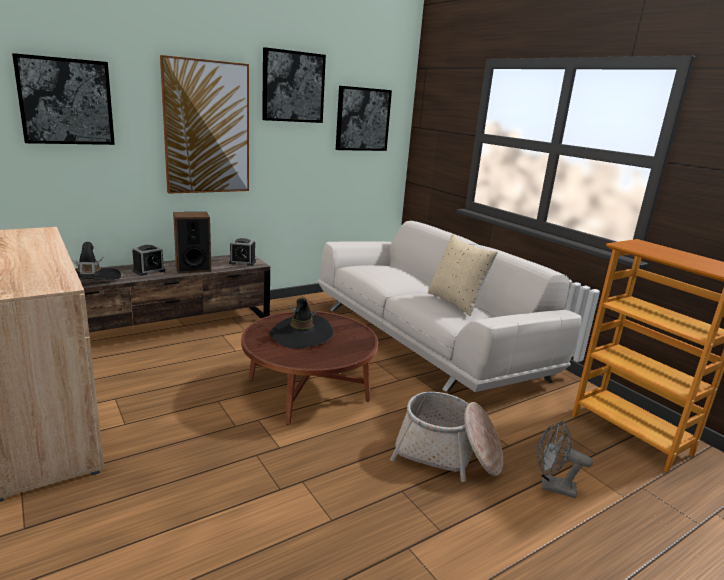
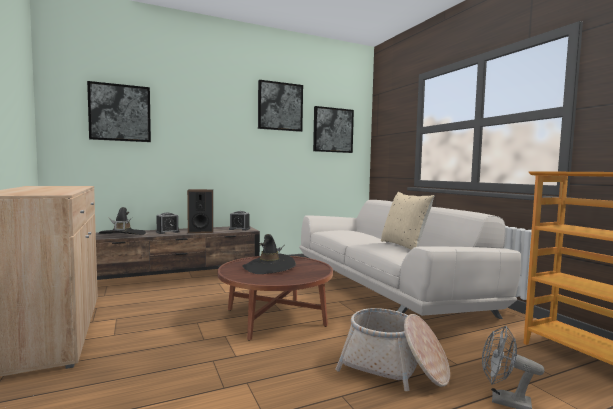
camera: 10 degrees right, 15 degrees down
picture [160,55,249,194] -> none

